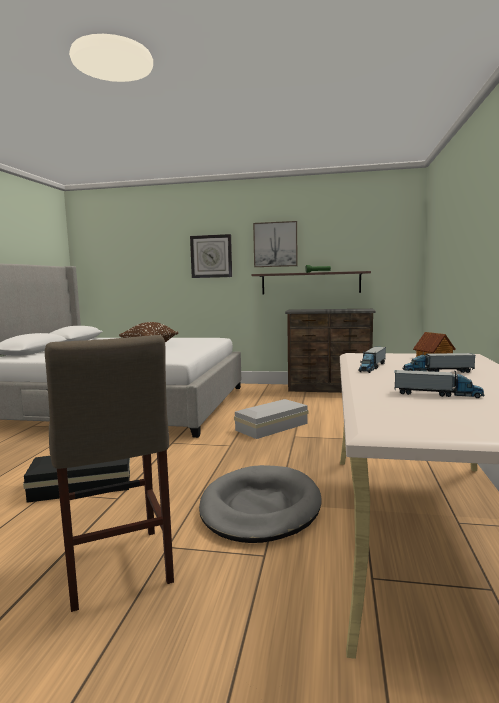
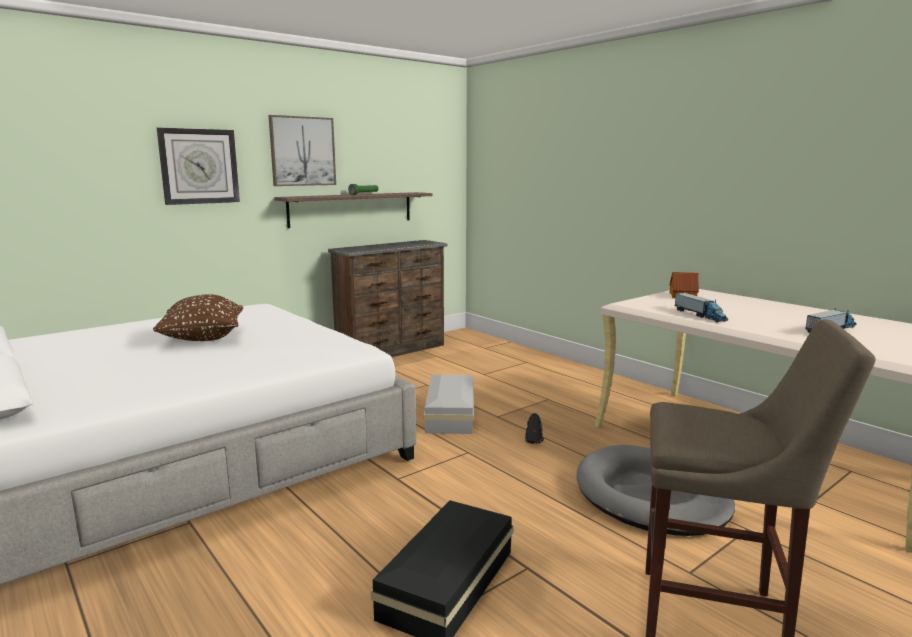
camera: 50 degrees left, 5 degrees up
toy truck [403,352,475,373] -> none
none -> black shoe [525,413,544,444]

